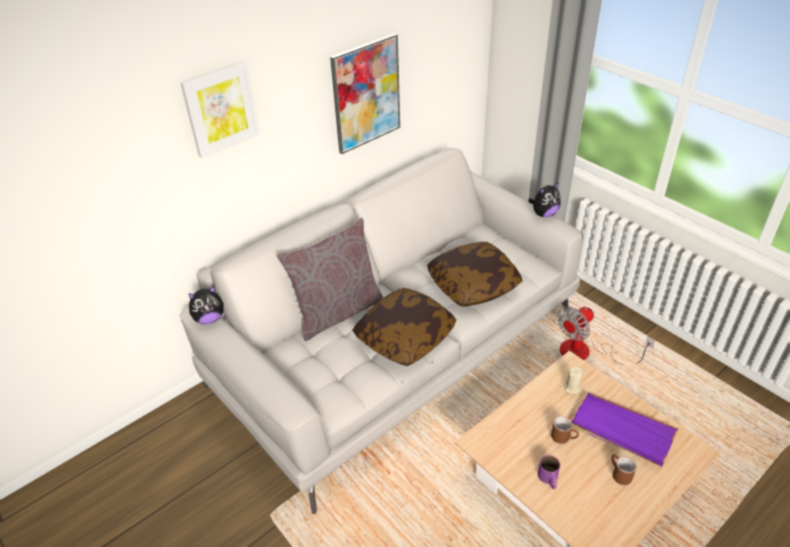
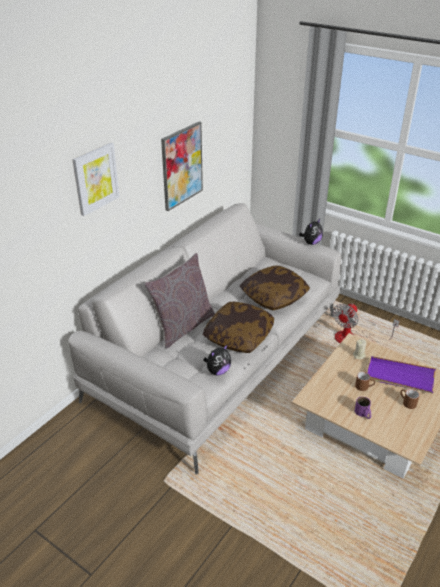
camera: 15 degrees left, 5 degrees down
plush toy [188,286,224,324] -> plush toy moved to [203,345,231,375]

